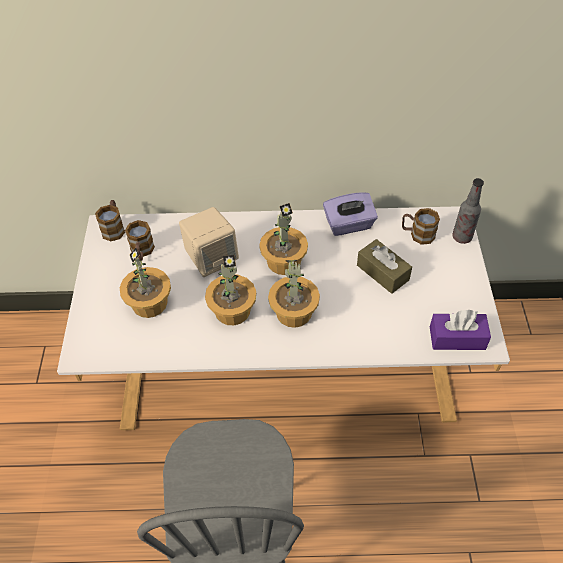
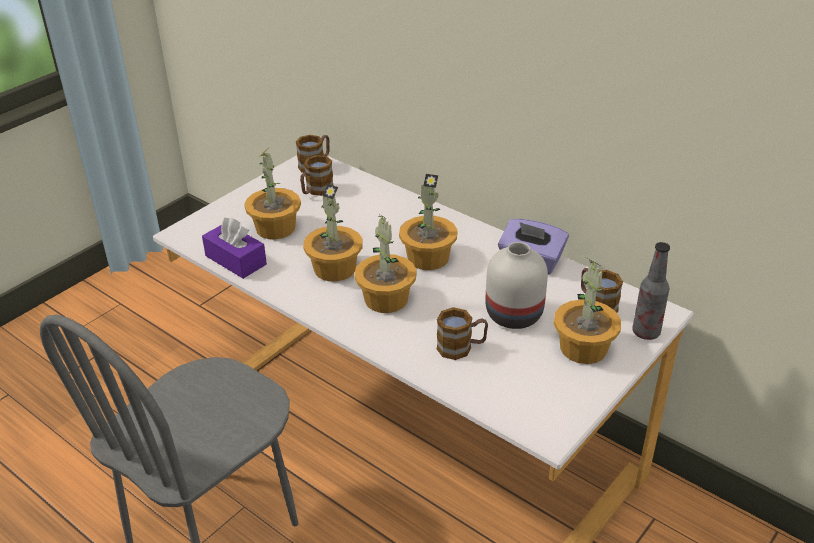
camera: 40 degrees right, 15 degrees down
beige speaker [179,207,239,277] -> none
brown tissue box [357,239,412,294] -> white vase [486,242,548,329]
purple tissue box [430,310,491,350] -> purple tissue box moved to [202,217,267,279]
none -> mug [437,307,488,360]
none -> potted plant [554,259,621,364]

